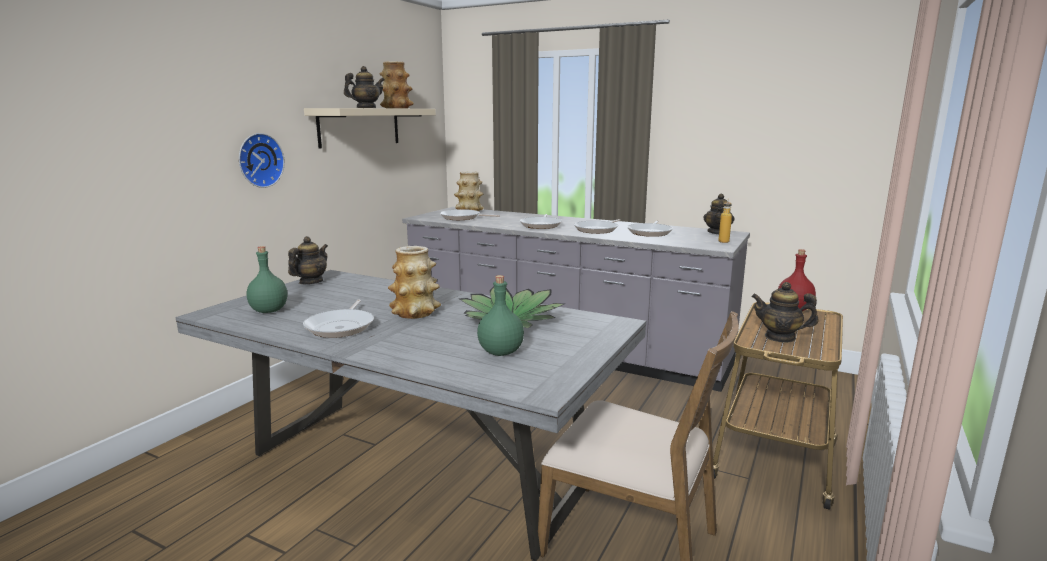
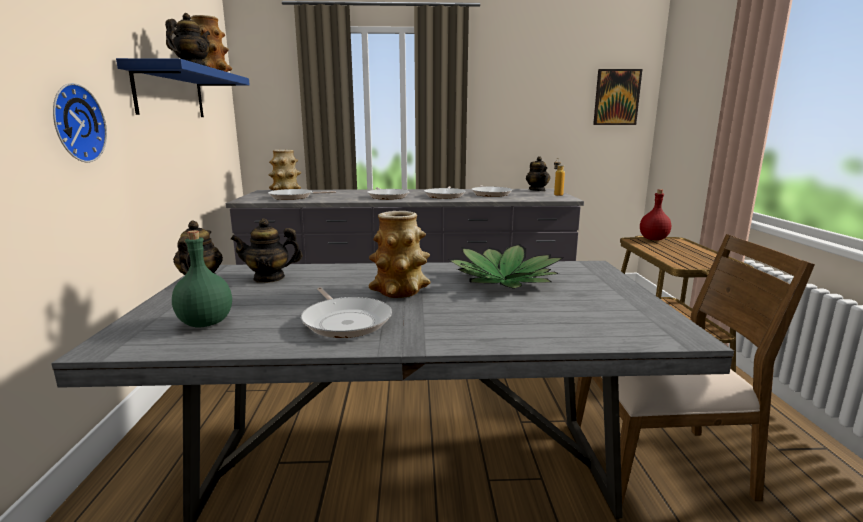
camera: 30 degrees left, 0 degrees up
beige shelf [304,108,436,149] -> blue shelf [116,58,250,117]
green bottle [477,275,524,356] -> none
teapot [751,282,819,343] -> teapot moved to [231,218,303,283]
none -> picture [593,69,642,125]

